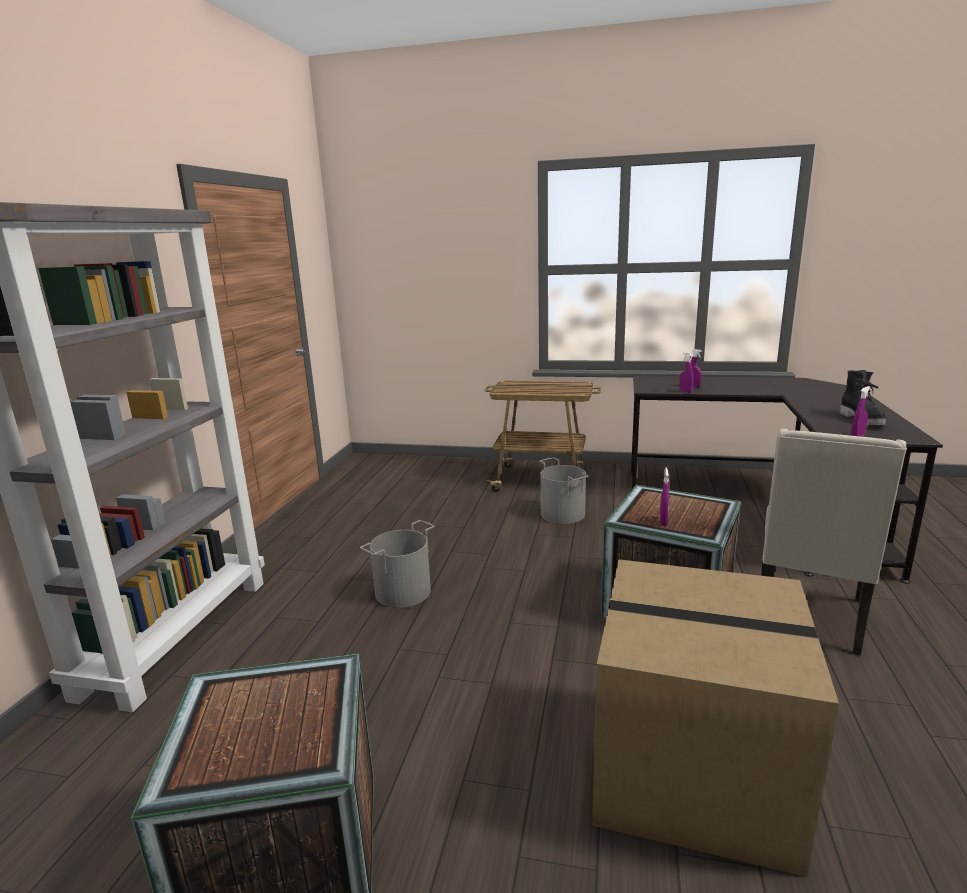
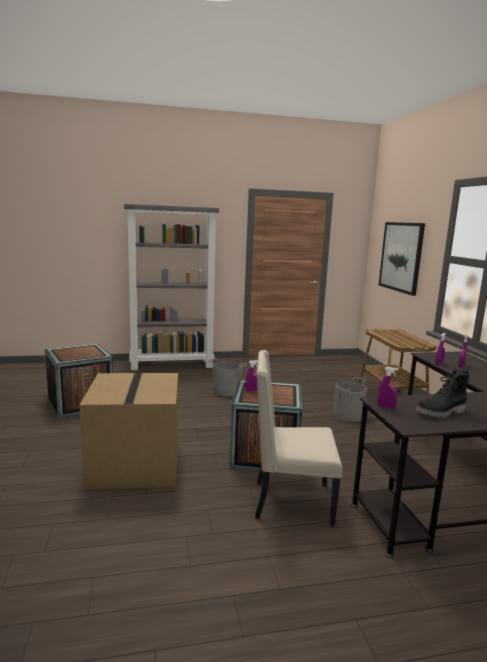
camera: 65 degrees right, 5 degrees down
none -> picture [379,222,425,296]

